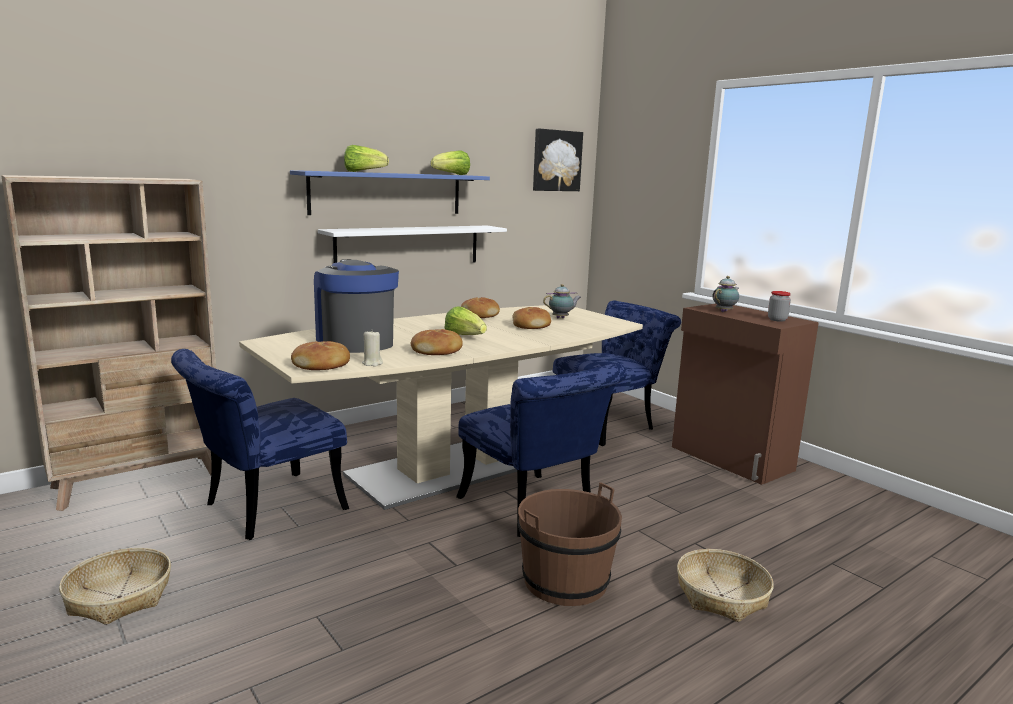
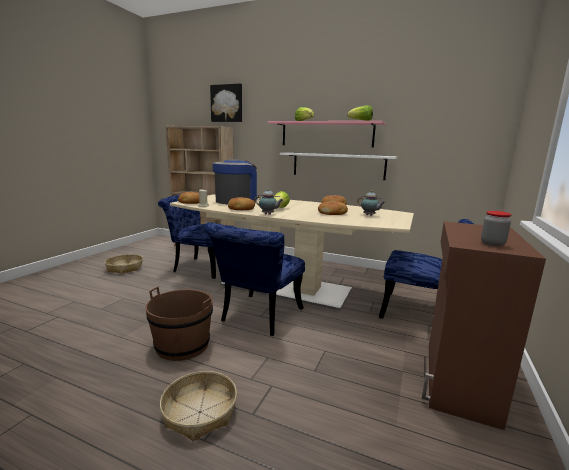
camera: 60 degrees right, 0 degrees up
blue shelf [290,170,490,215] -> pink shelf [268,121,385,148]
picture [533,129,583,191] -> picture moved to [210,83,242,122]
teapot [713,276,739,312] -> teapot moved to [254,189,283,215]

